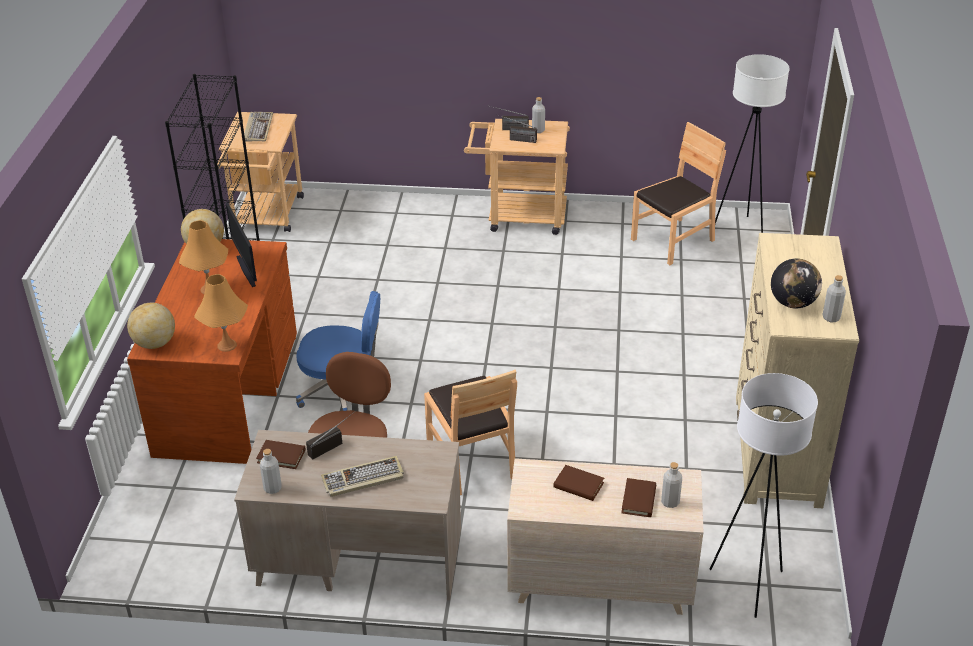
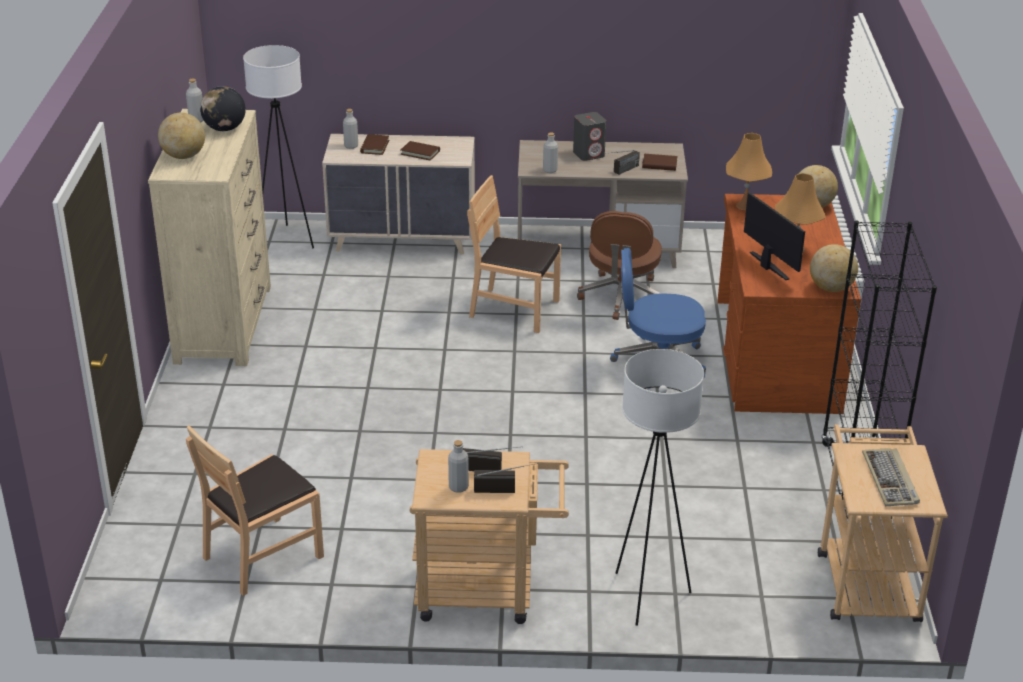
camera: 175 degrees right, 5 degrees down
grey bottle [260,449,282,494] -> grey bottle moved to [543,132,558,173]
keyboard [321,456,404,497] -> grey speaker [573,112,606,161]
brown chair [424,370,517,495] -> brown chair turned 45 degrees counterclockwise [467,175,561,333]
white floor lamp [715,54,789,233] -> white floor lamp moved to [616,349,704,626]
none -> globe [158,113,205,159]

